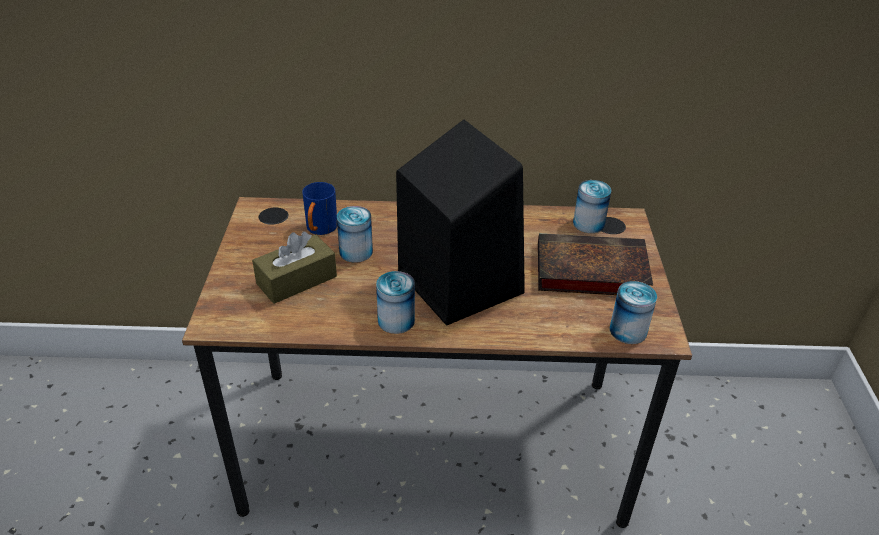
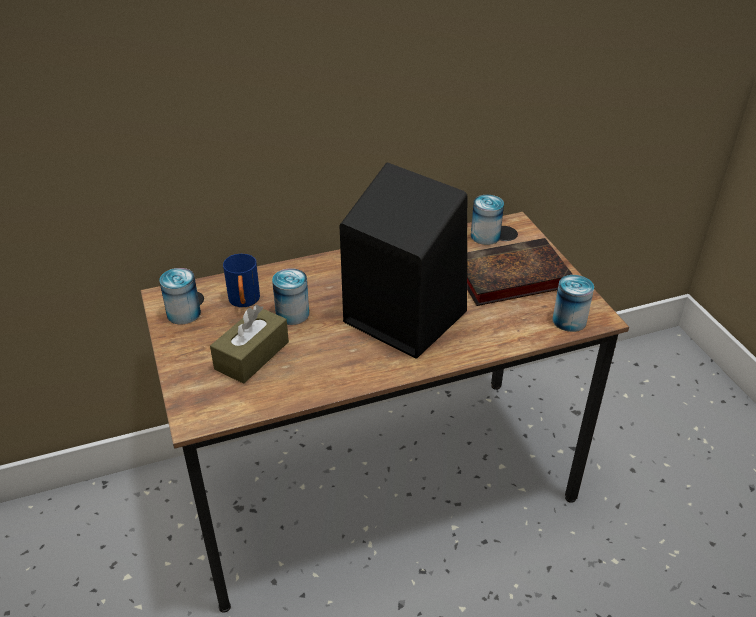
camera: 20 degrees left, 0 degrees up
can [376,271,415,334] -> can moved to [159,268,201,324]

